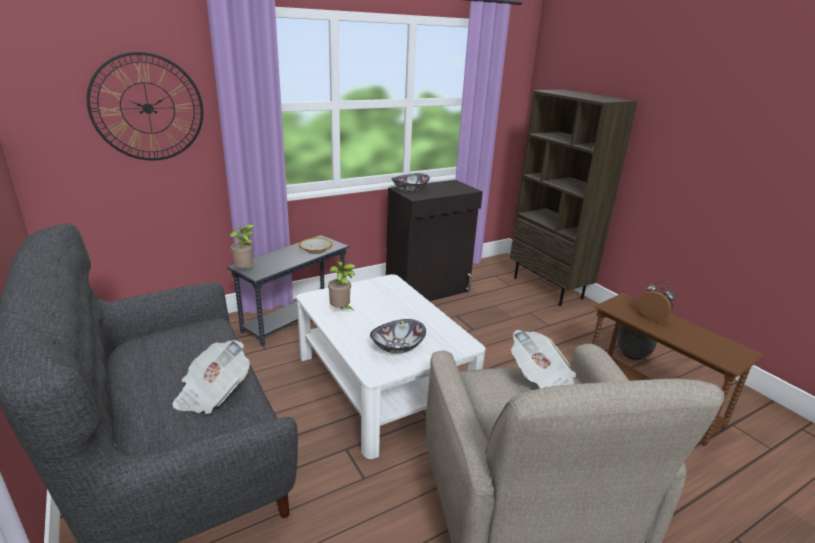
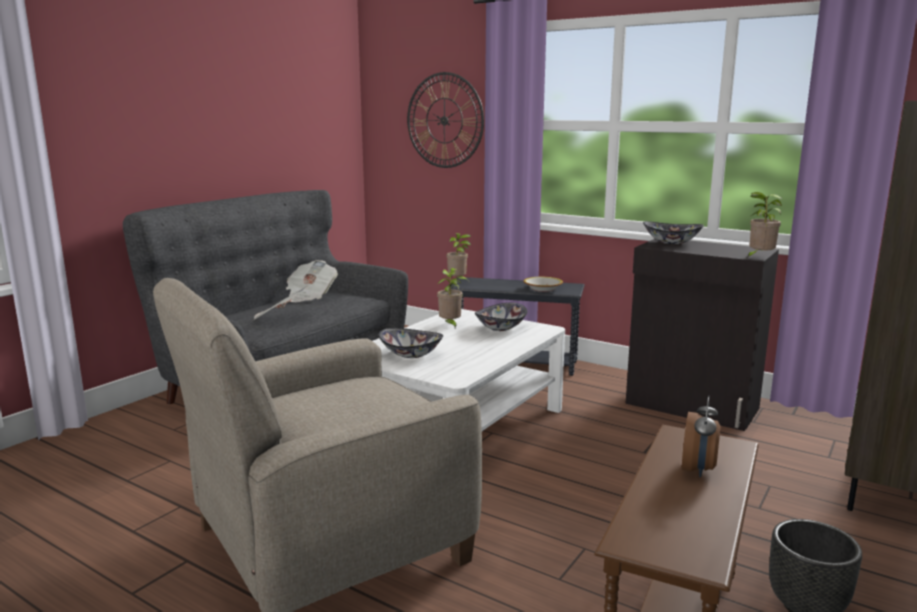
camera: 65 degrees right, 10 degrees down
newspaper [511,330,576,389] -> newspaper moved to [286,260,338,302]
none -> bowl [475,303,527,331]
none -> potted plant [746,192,782,258]

